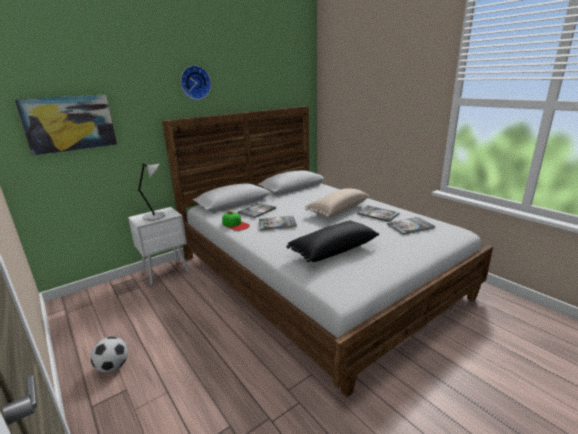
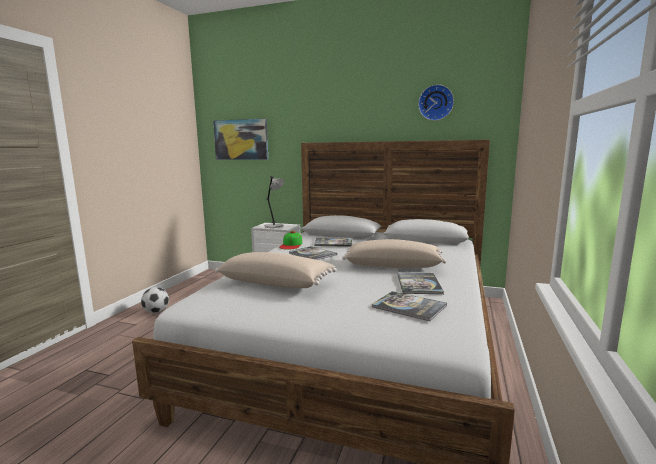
camera: 55 degrees right, 10 degrees down
wall clock [181,65,211,100] -> wall clock moved to [418,84,454,121]
black pillow [286,220,379,262] -> beige pillow [215,252,337,288]

